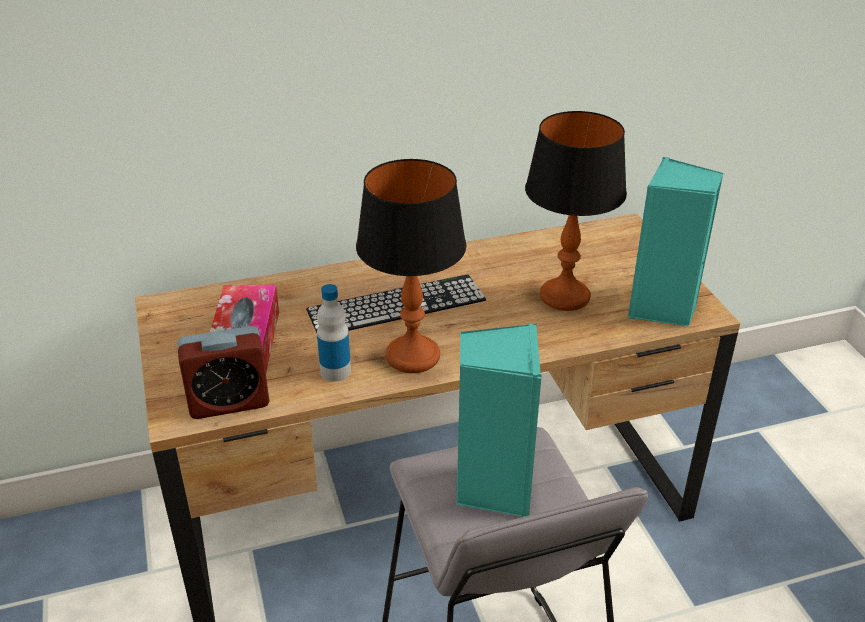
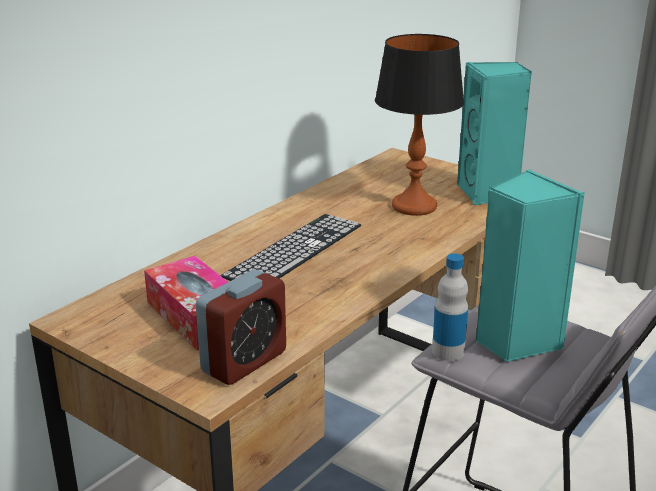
camera: 35 degrees left, 10 degrees down
bottle [317,284,351,382] -> bottle moved to [432,253,468,361]
table lamp [356,159,467,373] -> none

